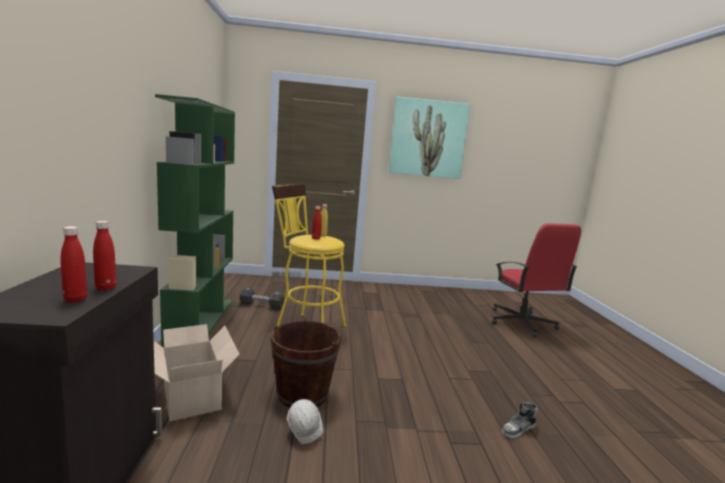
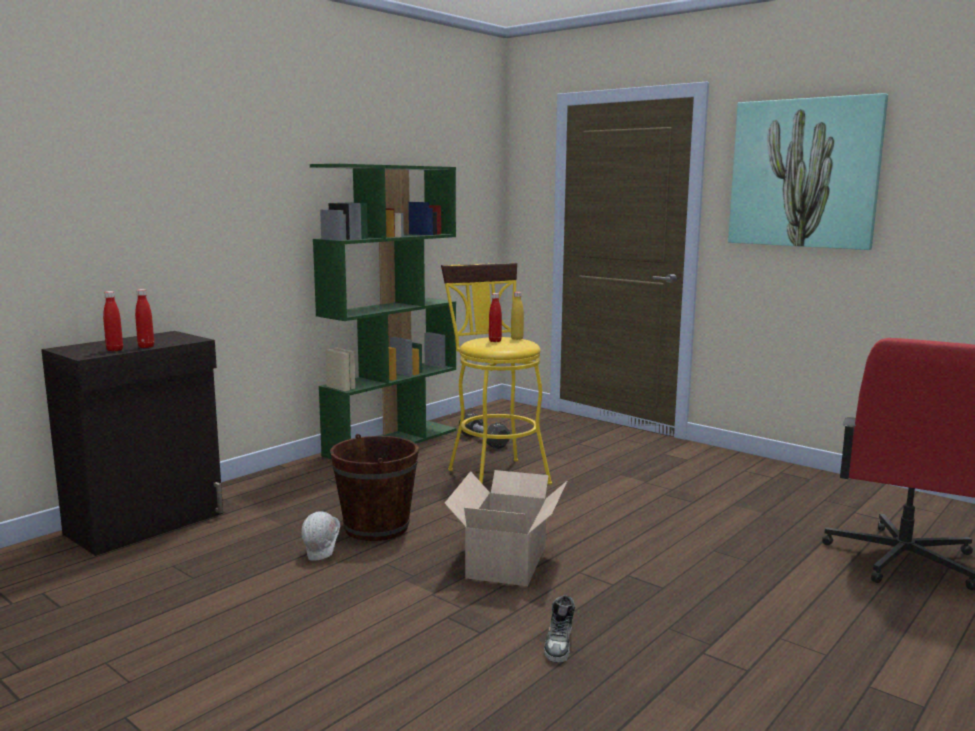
camera: 45 degrees right, 0 degrees up
cardboard box [154,324,239,422] -> cardboard box moved to [444,470,567,586]
shoe [502,402,539,439] -> shoe turned 90 degrees counterclockwise [544,595,575,662]

